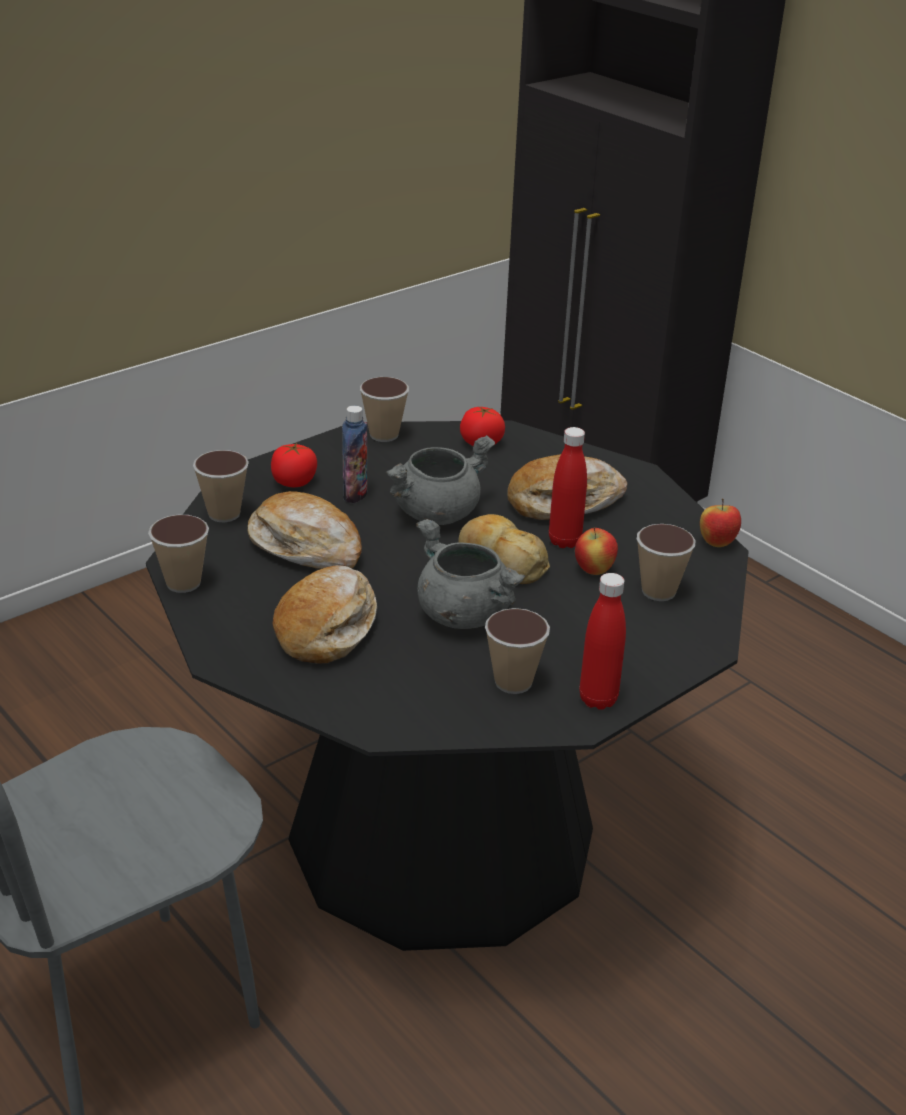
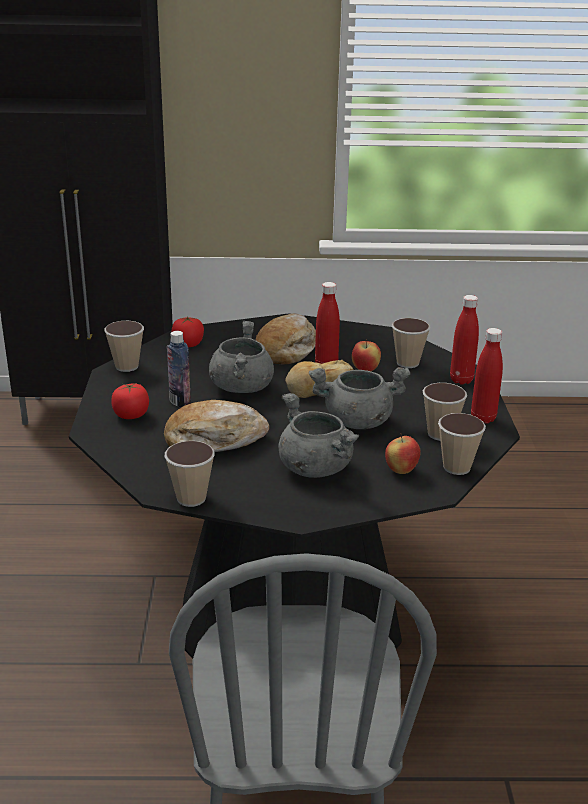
camera: 50 degrees left, 5 degrees down
cup [193,450,249,522] -> cup moved to [438,413,486,475]
bread [272,565,377,664] -> grey cooking pot [279,393,360,478]
apple [700,499,741,547] -> apple moved to [385,433,421,474]
none -> red bottle [450,295,479,385]

